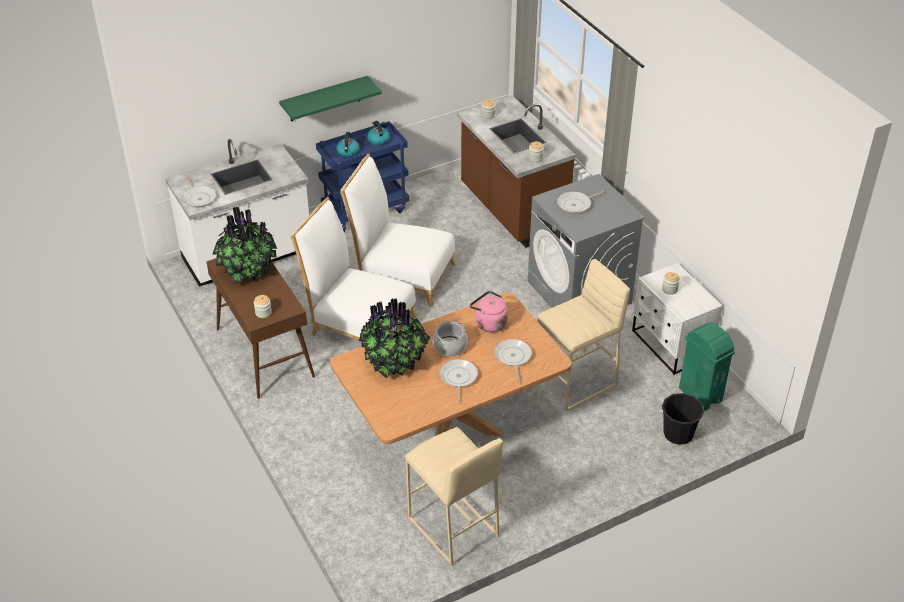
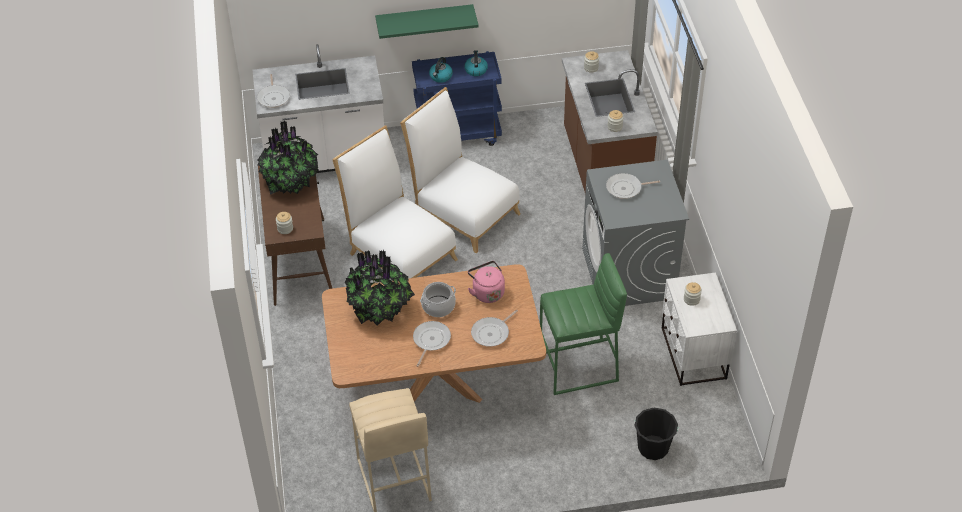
camera: 20 degrees right, 5 degrees up
frying pan [494,339,532,382] -> frying pan turned 150 degrees counterclockwise [471,310,518,347]
beige stool [537,259,630,412] -> green stool [540,253,627,395]
green trash can [679,323,735,411] -> none

